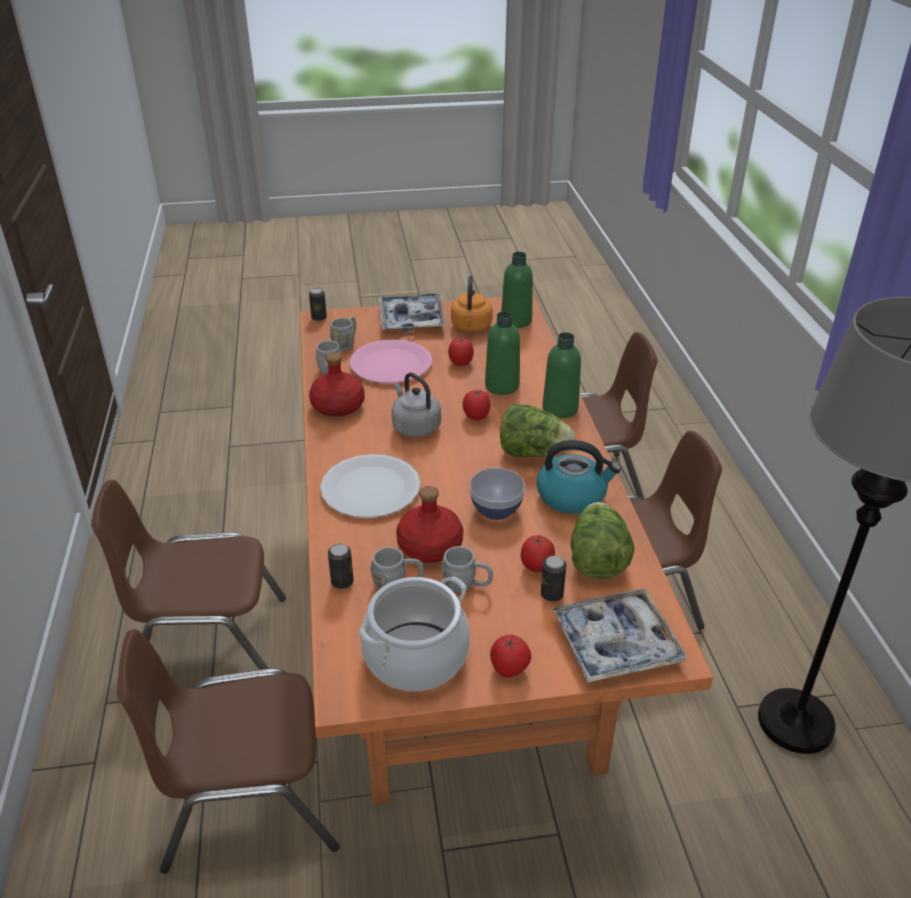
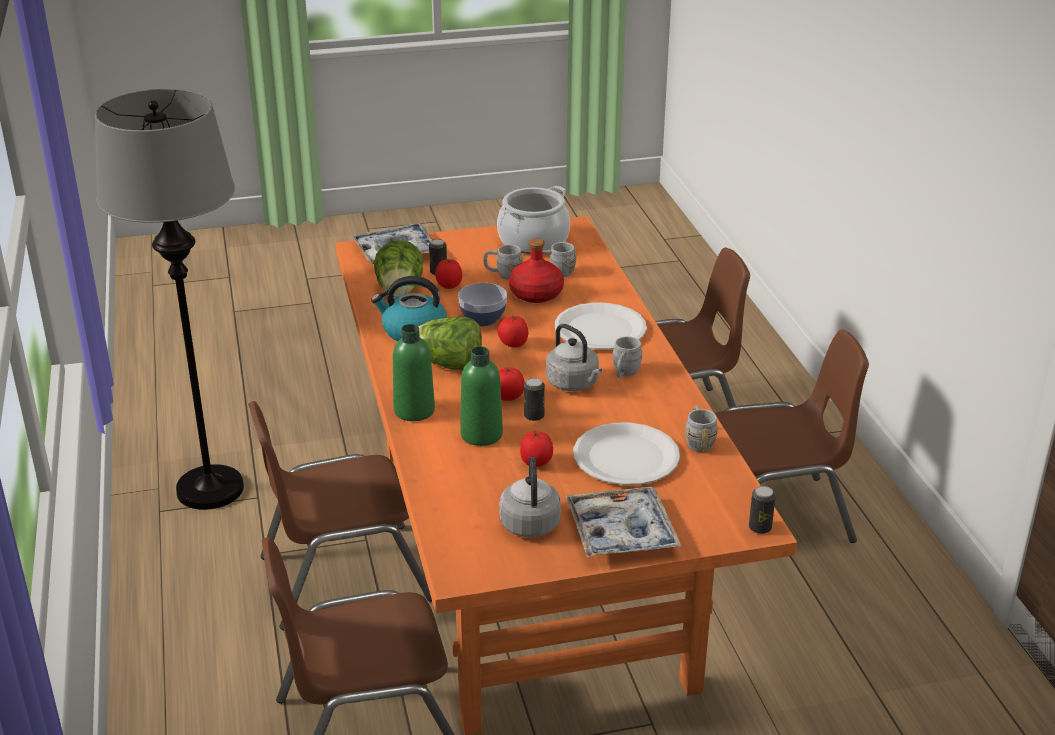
camera: 175 degrees right, 5 degrees down
red bottle [309,353,365,417] -> none
can [328,543,354,589] -> can moved to [524,378,545,421]
grey mug [330,317,356,351] -> grey mug moved to [613,336,642,378]
pink plate [349,339,432,383] -> white plate [573,422,680,485]
orange kettle [451,276,493,332] -> grey kettle [499,456,561,537]
tomato [490,635,531,678] -> tomato moved to [498,316,528,348]
green bottle [501,252,533,328] -> none

